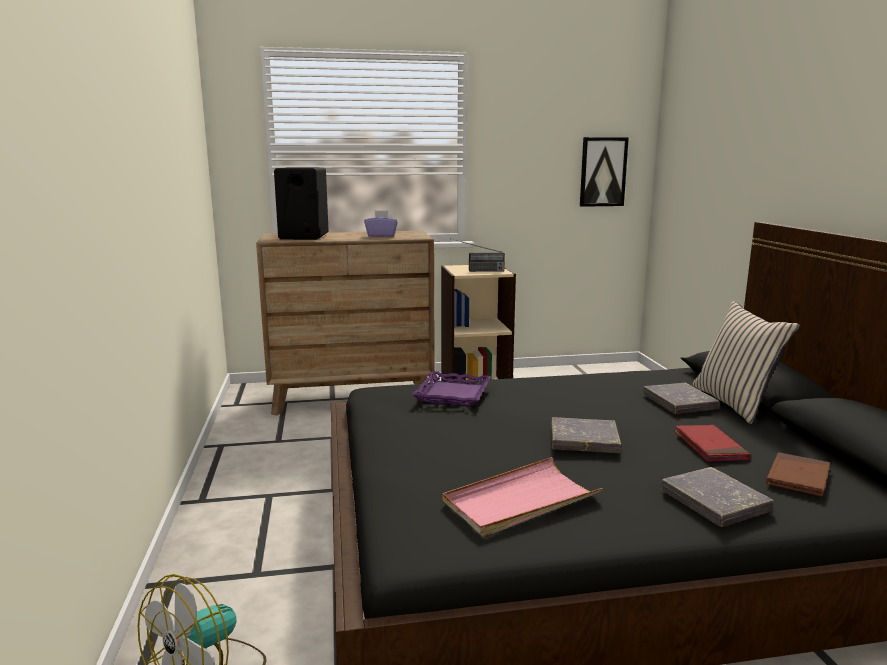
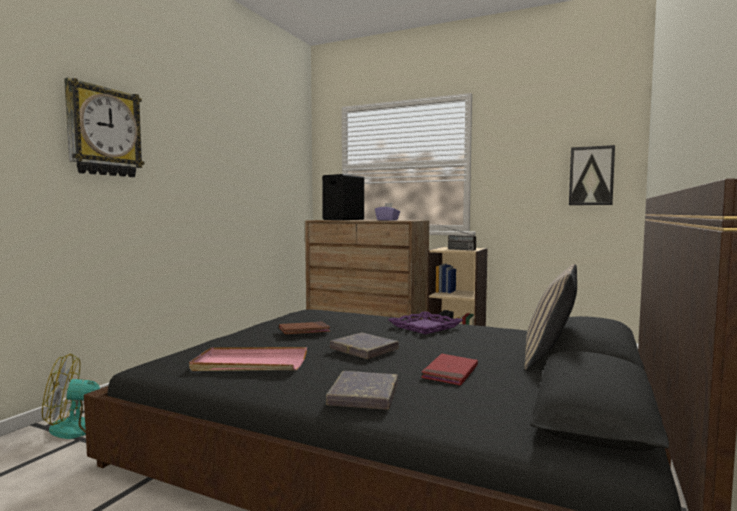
camera: 35 degrees right, 10 degrees down
purple tray [412,371,491,406] -> purple tray moved to [388,311,463,334]
grey book [643,383,720,414] -> none
brown book [766,452,830,497] -> brown book moved to [279,321,330,334]
none -> wall clock [64,78,144,177]

